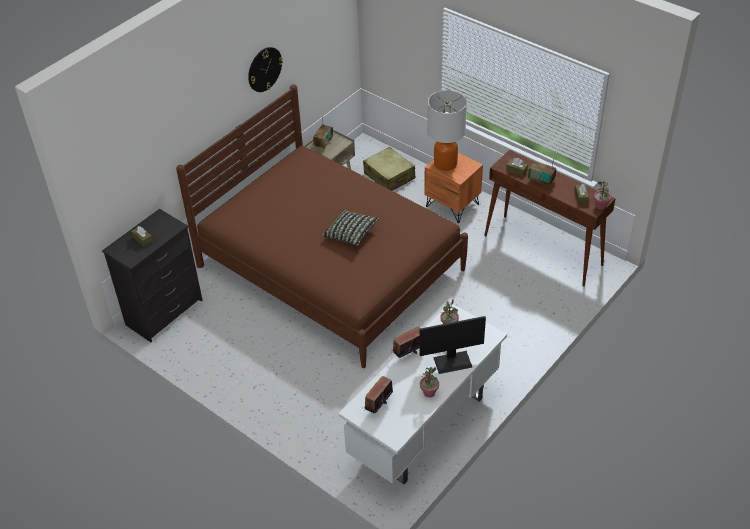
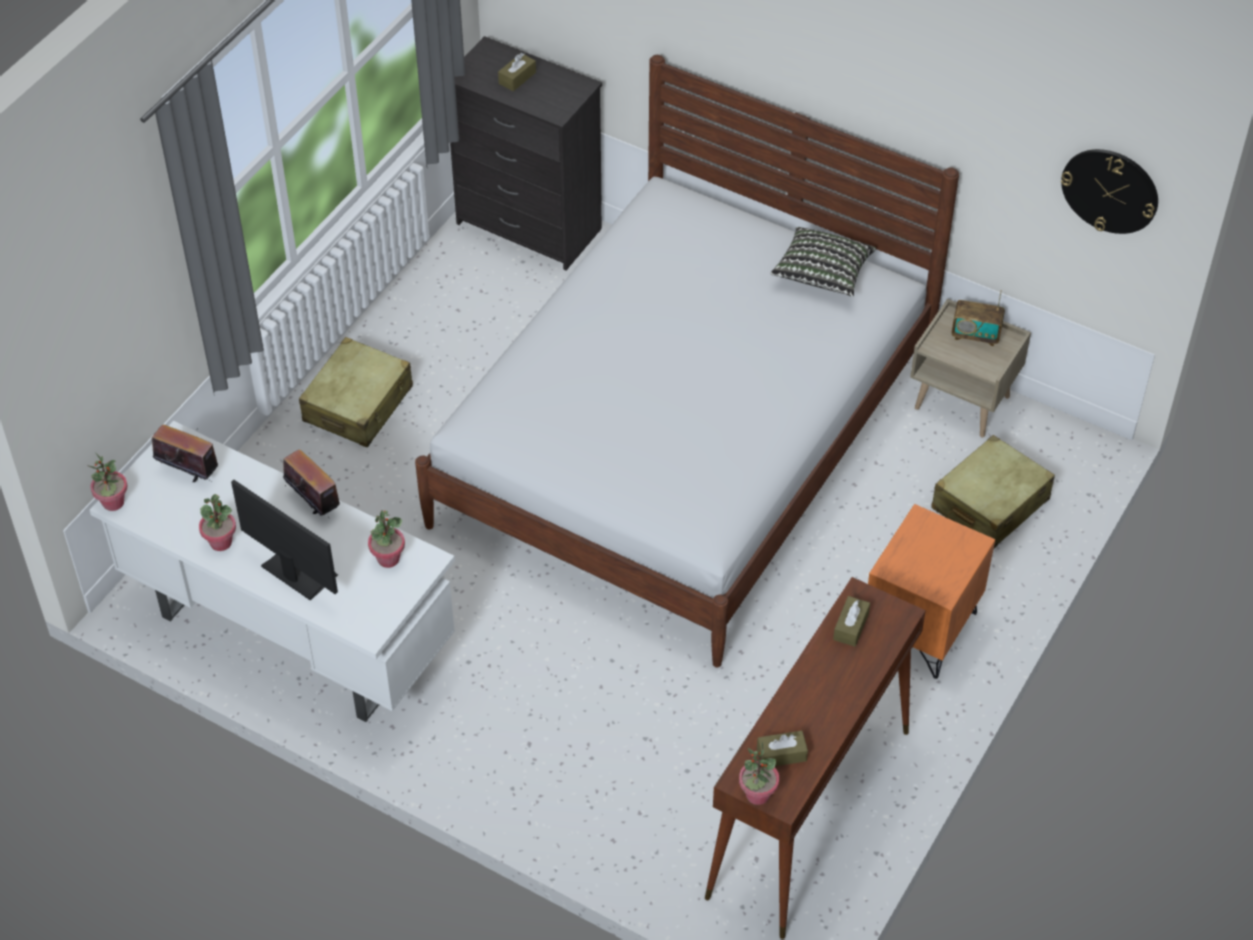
camera: 80 degrees right, 5 degrees up
brown bed [176,85,468,368] -> white bed [415,55,959,667]
wall clock [248,47,283,92] -> wall clock moved to [1061,149,1158,234]
pillow [322,210,379,246] -> pillow moved to [770,227,876,297]
monitor [419,316,486,374] -> monitor turned 150 degrees clockwise [231,480,338,601]
table lamp [427,90,467,171] -> none
radio [528,157,556,187] -> none
none -> potted plant [89,452,127,511]
none -> beige suitcase [299,337,413,447]

